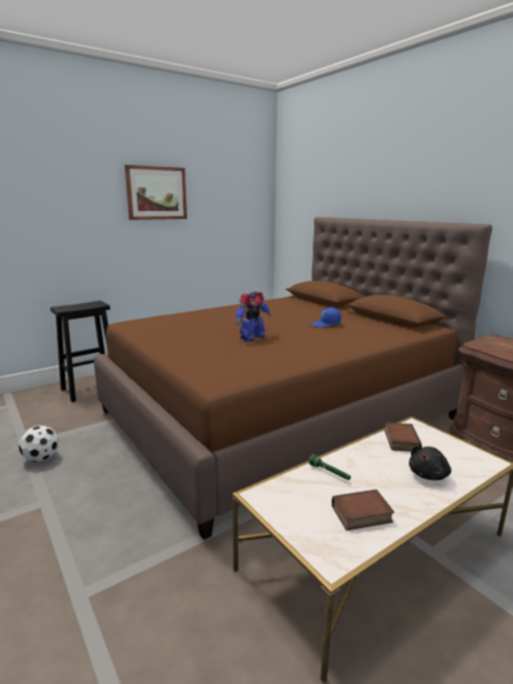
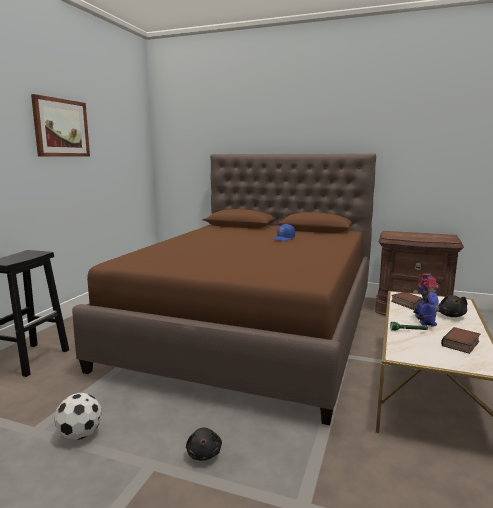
camera: 35 degrees left, 5 degrees down
toy robot [236,291,271,341] -> toy robot moved to [413,273,440,327]
none -> black plush toy [186,427,222,461]

